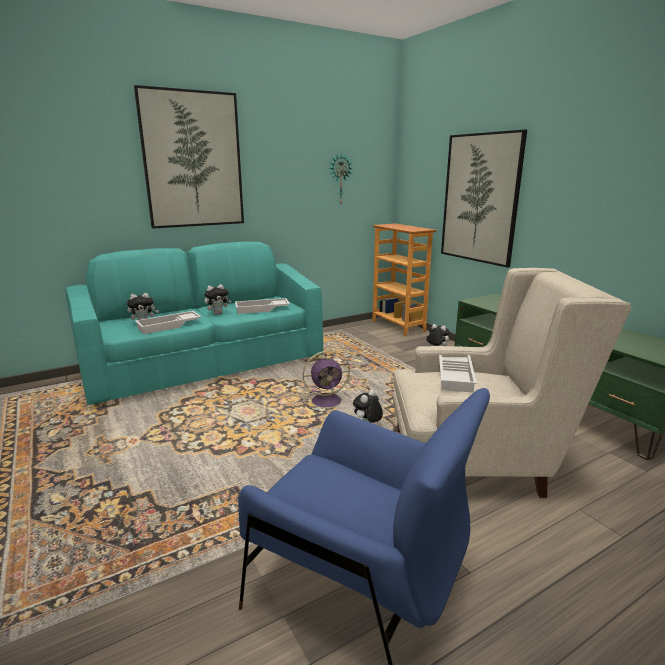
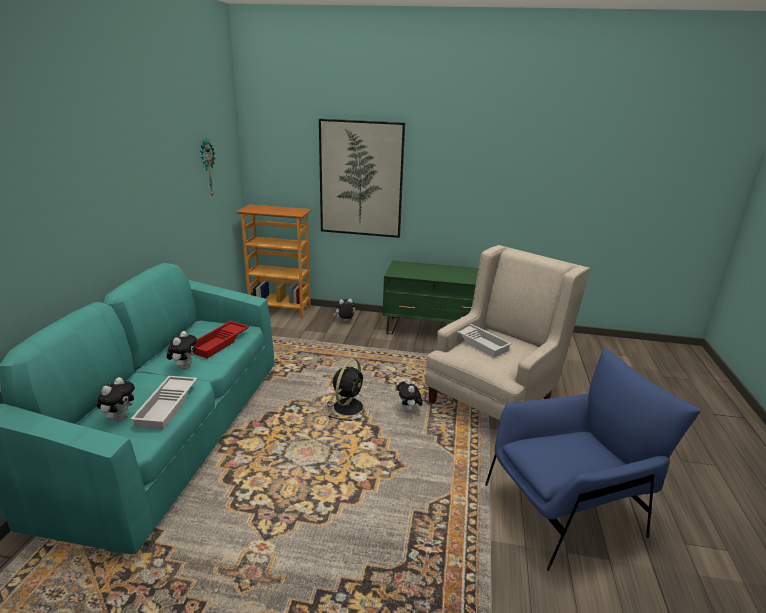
camera: 50 degrees left, 5 degrees up
picture [134,85,244,229] -> none
white tray [235,298,290,314] -> red tray [193,321,250,359]
purple fan [301,350,351,412] -> black fan [327,359,367,421]

